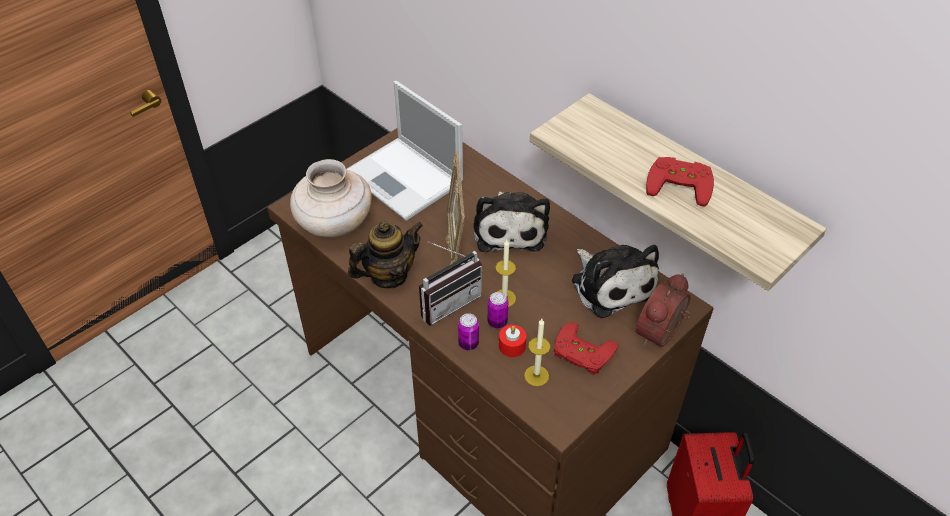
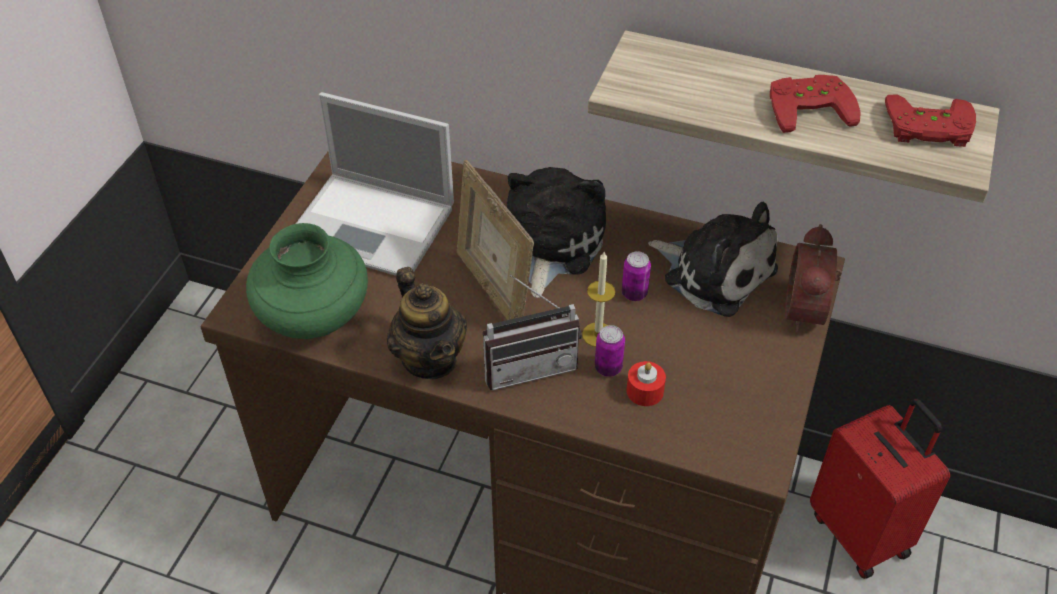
camera: 25 degrees left, 0 degrees up
beige vase [290,159,372,237] -> green vase [246,223,368,339]
teapot [348,221,423,288] -> teapot turned 120 degrees clockwise [387,267,467,379]
radio [419,241,482,325] -> radio turned 45 degrees clockwise [483,274,582,391]
can [458,313,479,350] -> can moved to [622,251,651,301]
plush toy [474,192,550,252] -> plush toy turned 135 degrees counterclockwise [507,167,606,298]
candle [524,319,550,386] -> none
red game controller [554,322,618,375] -> red game controller moved to [885,94,976,147]

